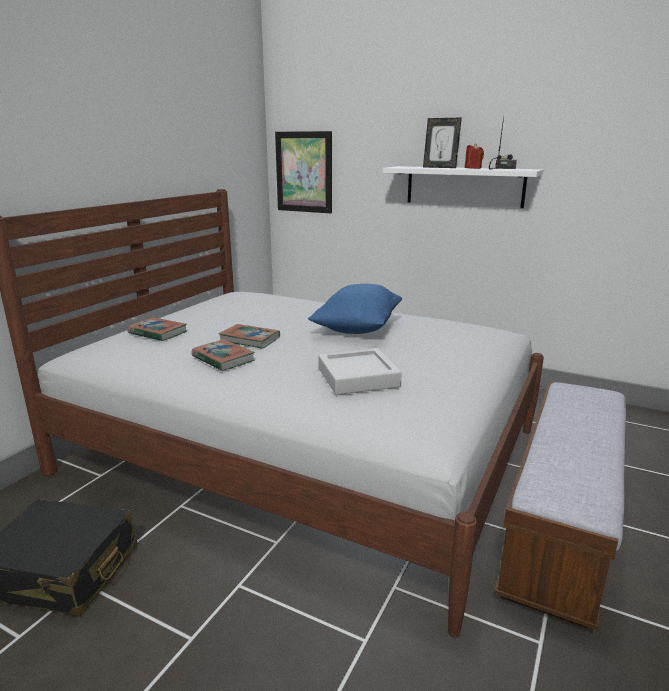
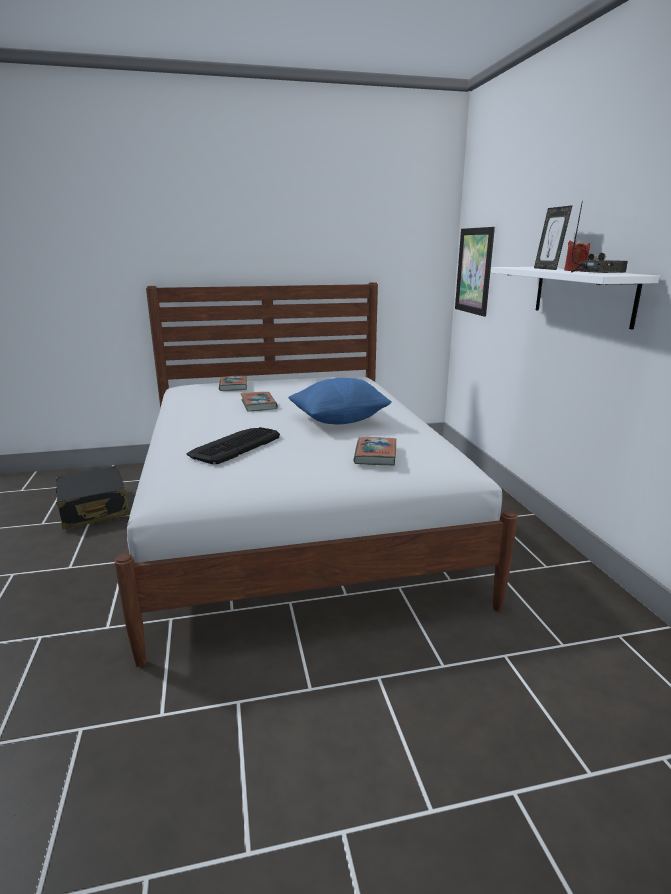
camera: 50 degrees right, 0 degrees up
book [192,339,255,371] -> book moved to [353,437,396,465]
grey tray [318,348,402,395] -> keyboard [186,427,280,464]
bench [494,382,626,630] -> none

